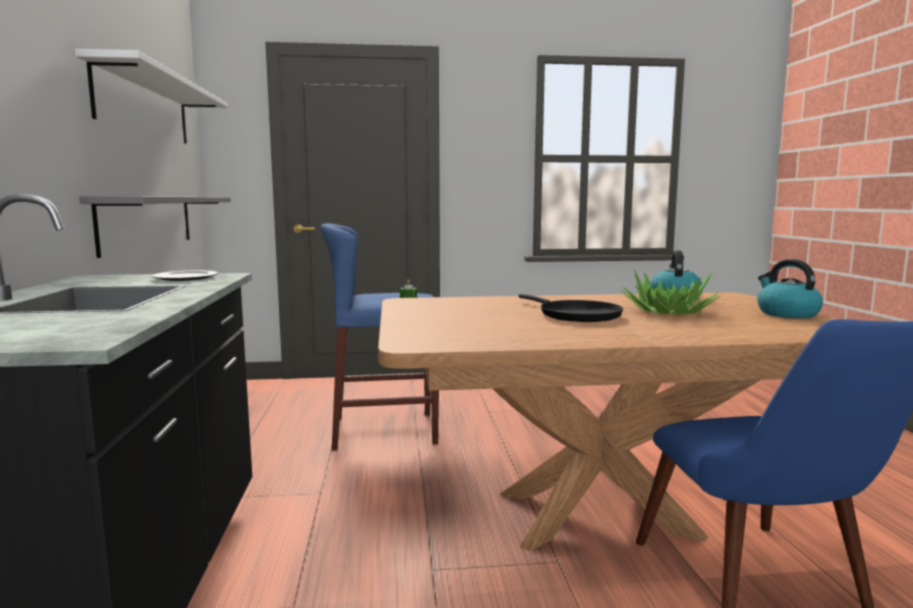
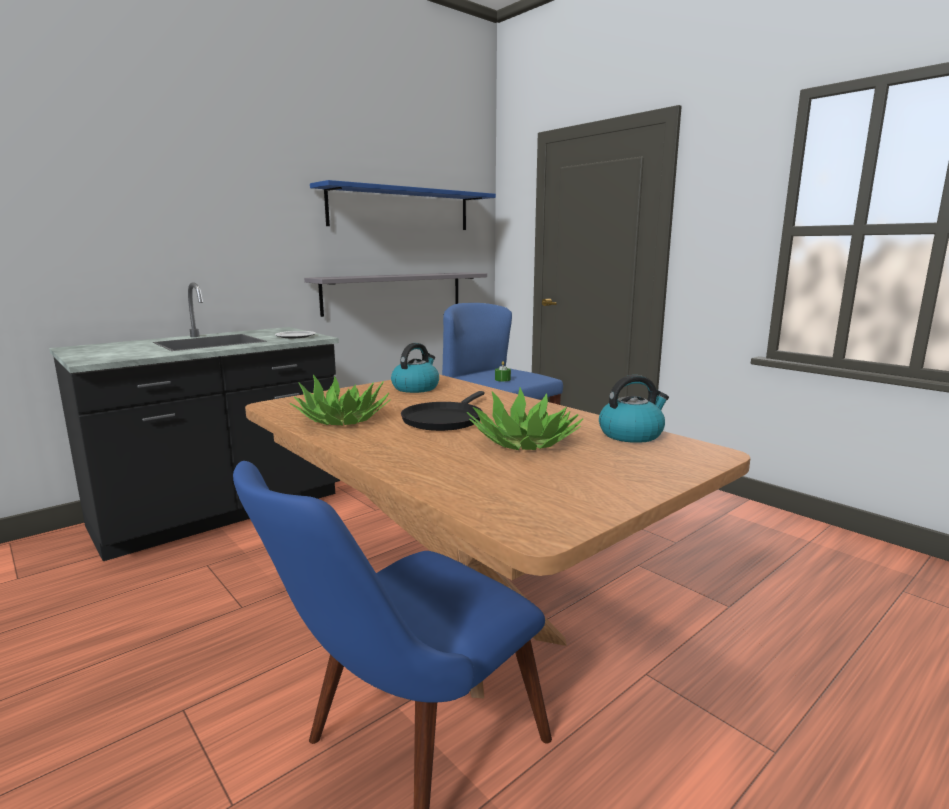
camera: 55 degrees right, 5 degrees up
white shelf [74,49,228,144] -> blue shelf [310,180,496,230]
kettle [757,259,823,318] -> kettle moved to [391,343,439,393]
none -> potted plant [289,375,390,425]

